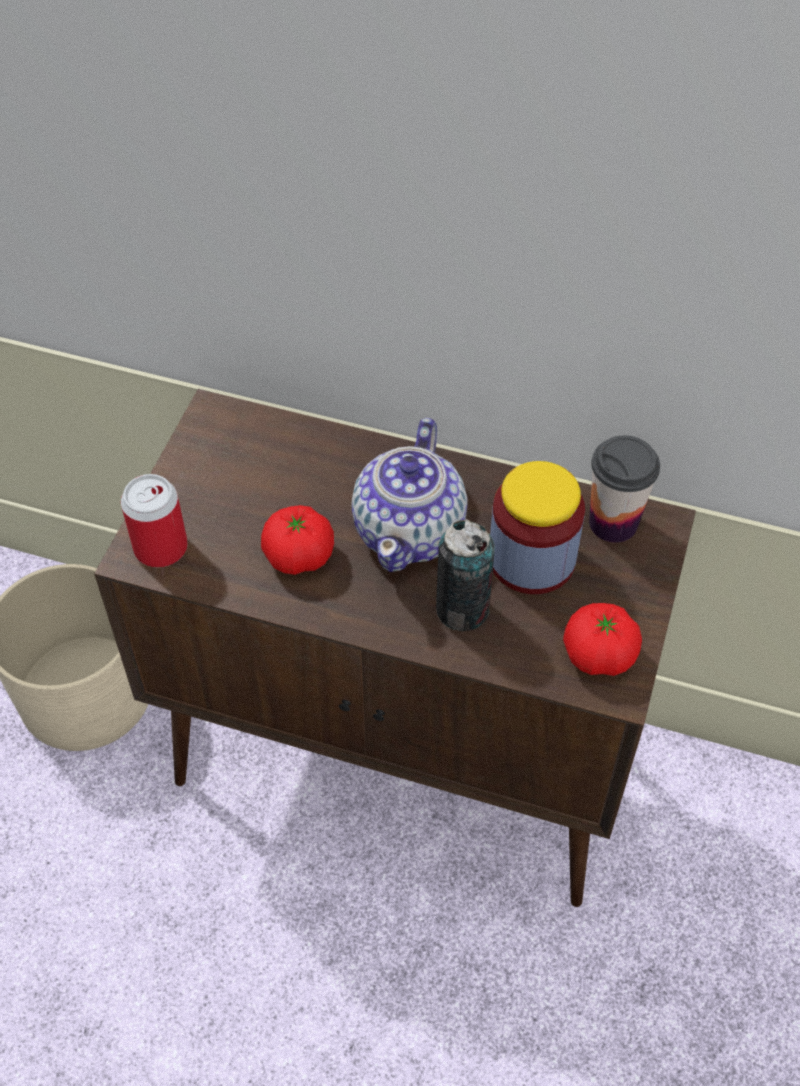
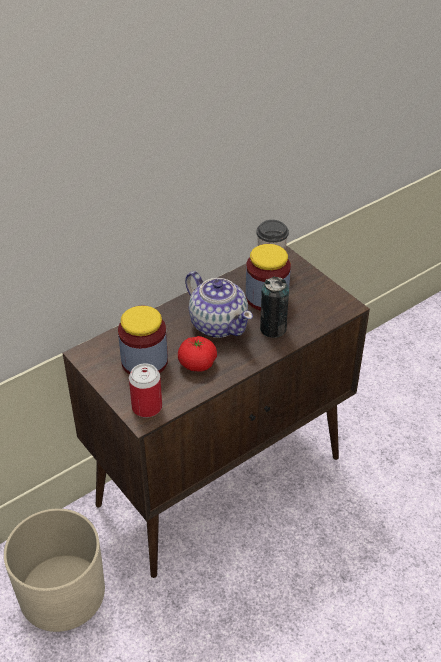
camera: 55 degrees left, 10 degrees down
tomato [563,603,642,676] -> none
none -> jar [118,306,168,375]

